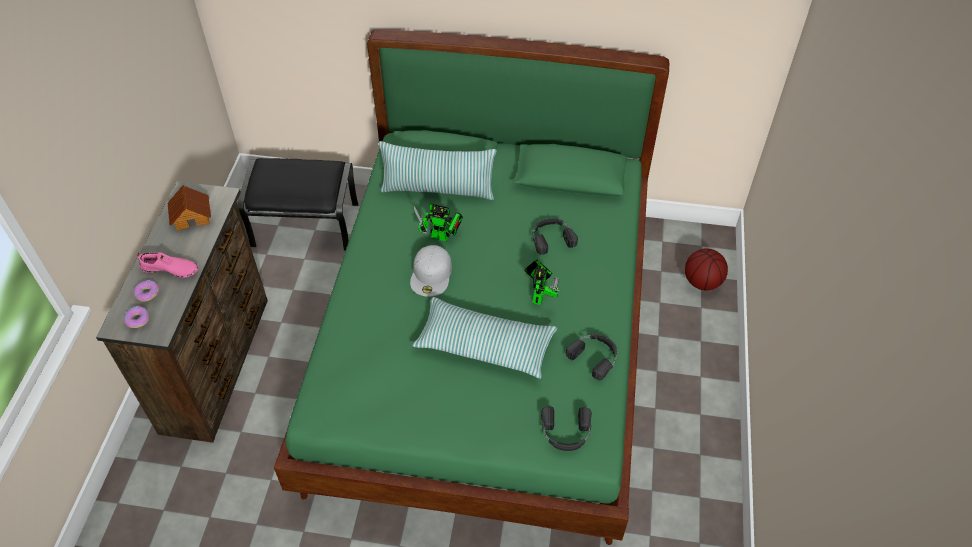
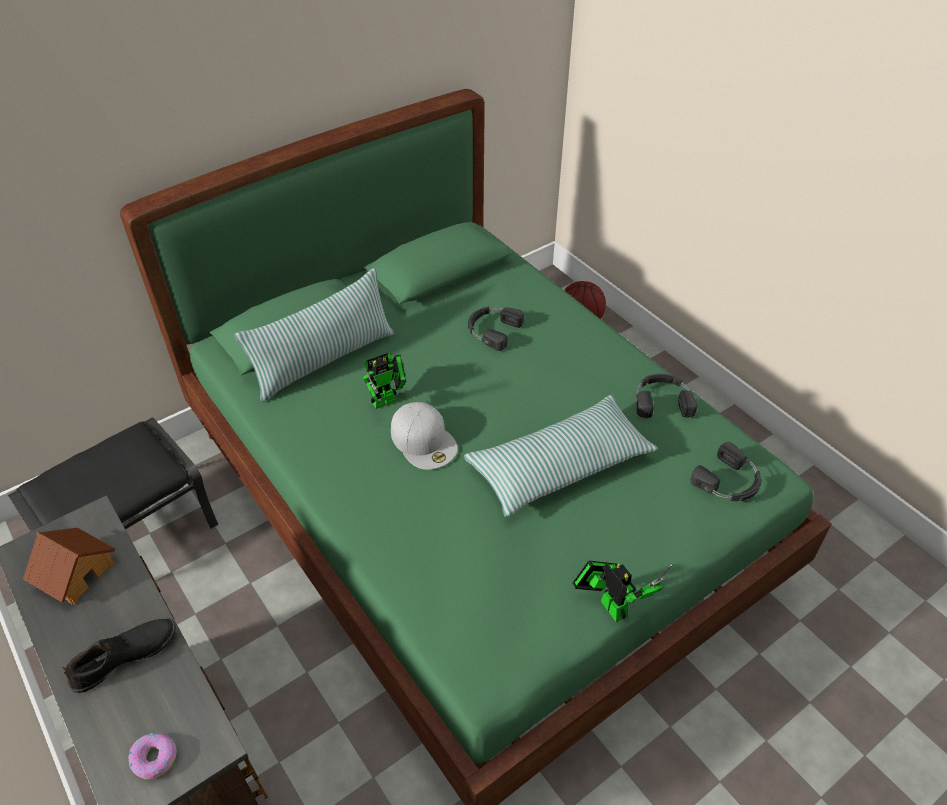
camera: 45 degrees left, 5 degrees down
donut [134,280,159,302] -> none
pink shoe [137,252,198,277] -> black shoe [62,618,176,693]
toy robot [524,259,559,305] -> toy robot moved to [572,561,674,622]

